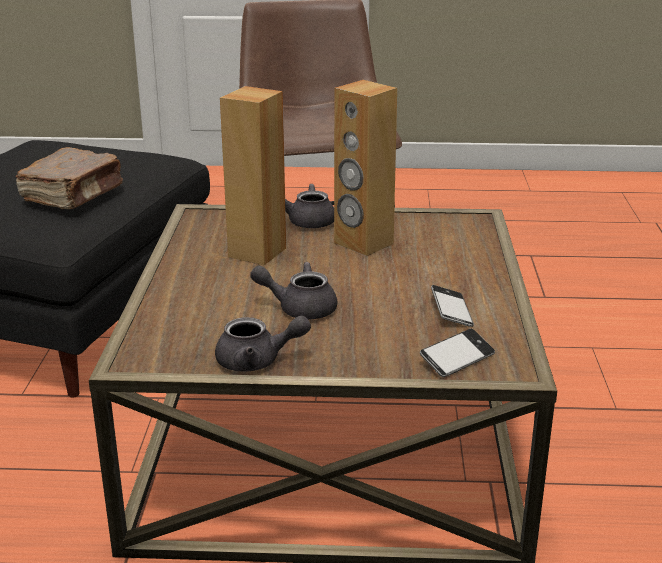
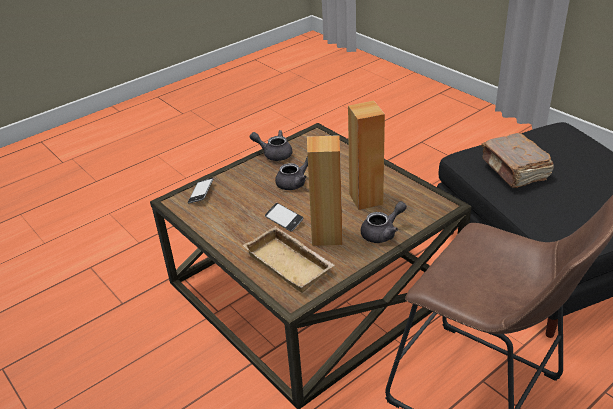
camera: 140 degrees right, 10 degrees up
grey teapot [215,316,311,372] -> grey teapot turned 60 degrees clockwise [250,130,292,161]
phone [431,285,474,327] -> phone moved to [265,203,304,232]
none -> beige tray [243,226,335,293]

